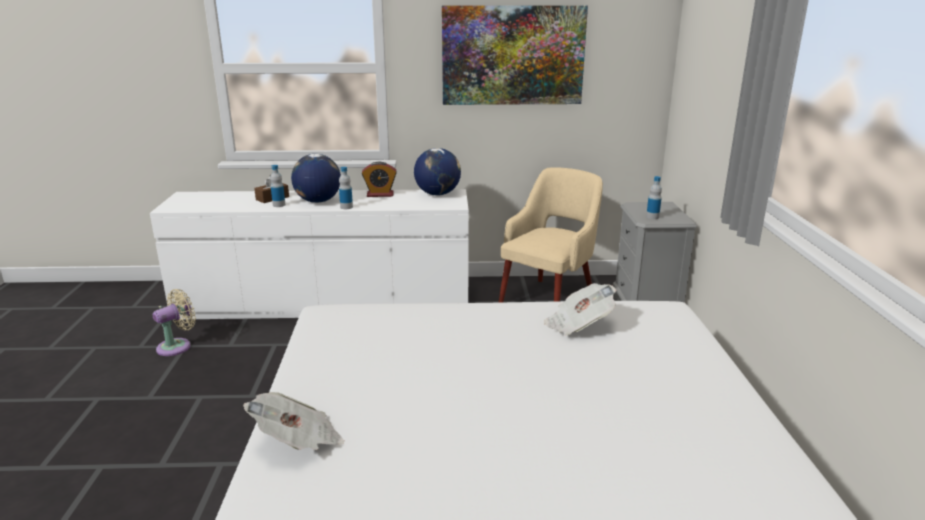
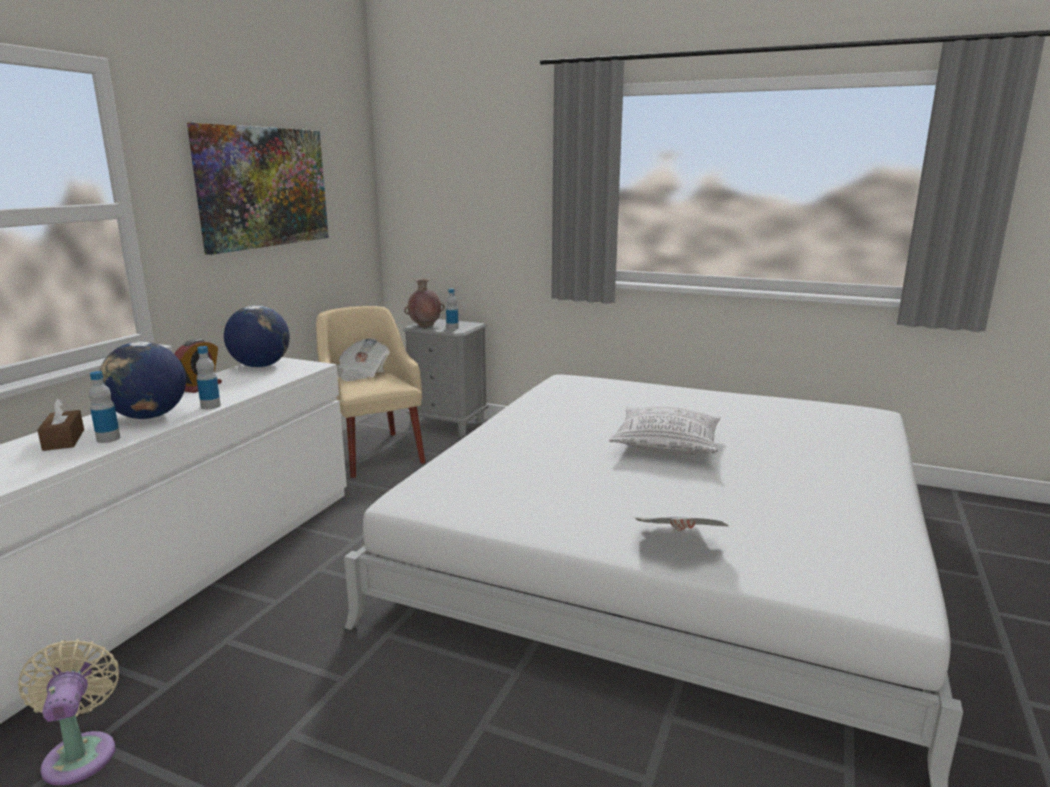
camera: 65 degrees left, 5 degrees down
newspaper [544,283,617,336] -> newspaper moved to [338,338,389,381]
none -> brown vase [404,279,445,327]
none -> pillow [609,406,721,455]

